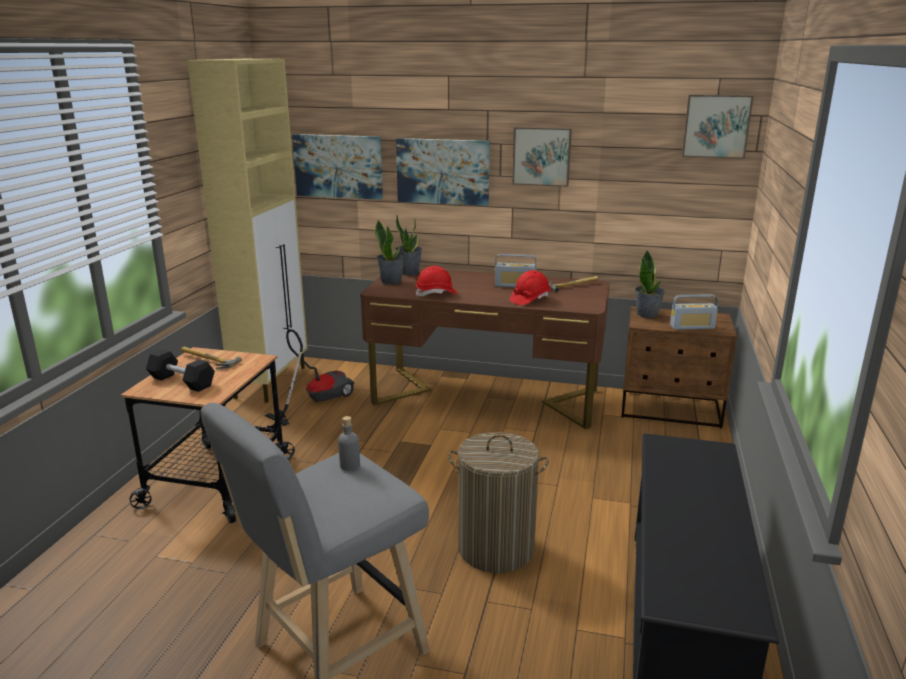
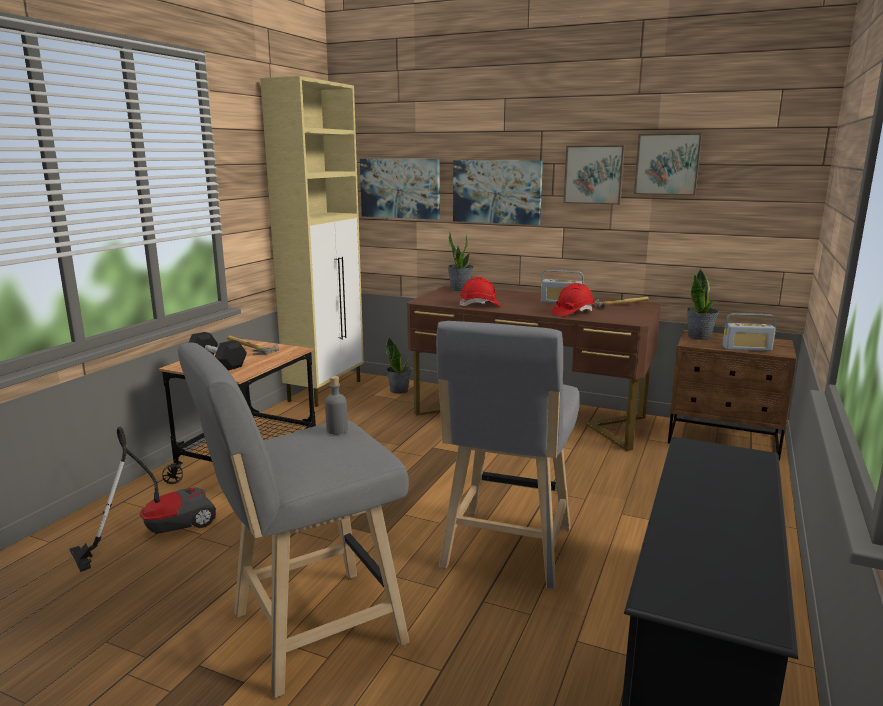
camera: 10 degrees right, 5 degrees down
vacuum cleaner [265,329,354,426] -> vacuum cleaner moved to [69,427,216,572]
potted plant [375,220,405,285] -> potted plant moved to [386,337,412,394]
laundry basket [448,432,549,573] -> grey stool [436,321,580,589]
picture [682,95,754,159] -> picture moved to [634,133,702,196]

